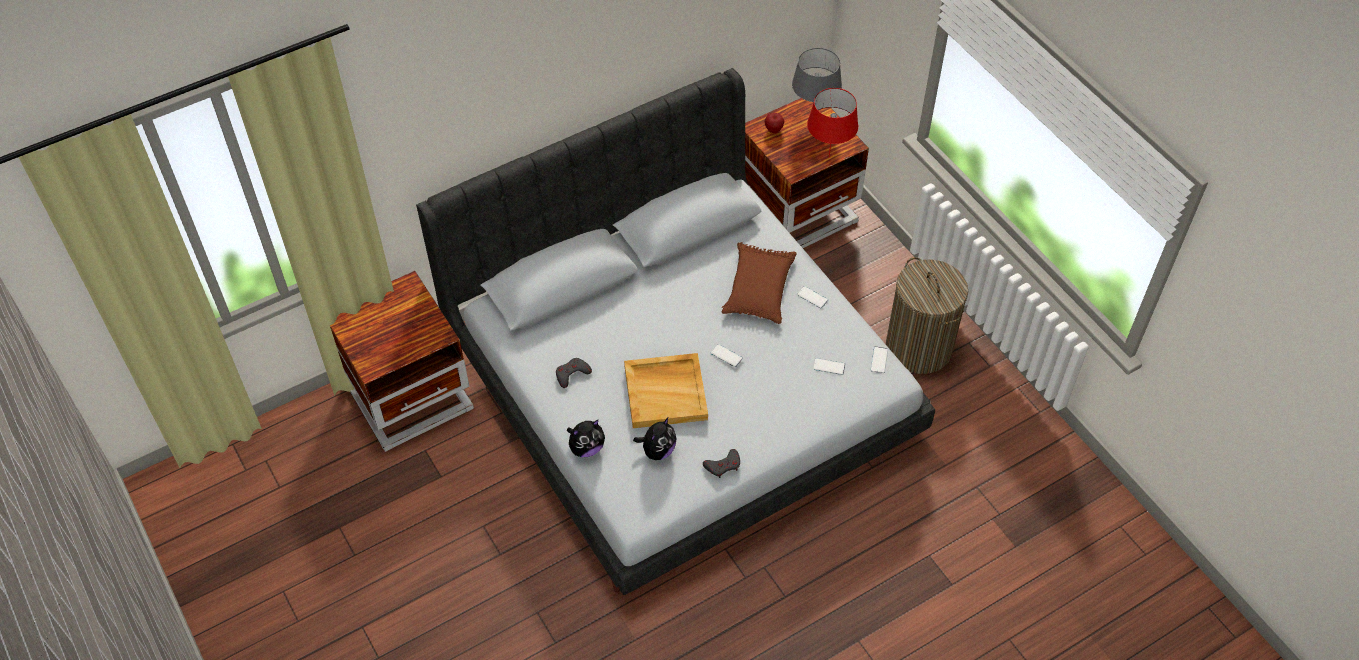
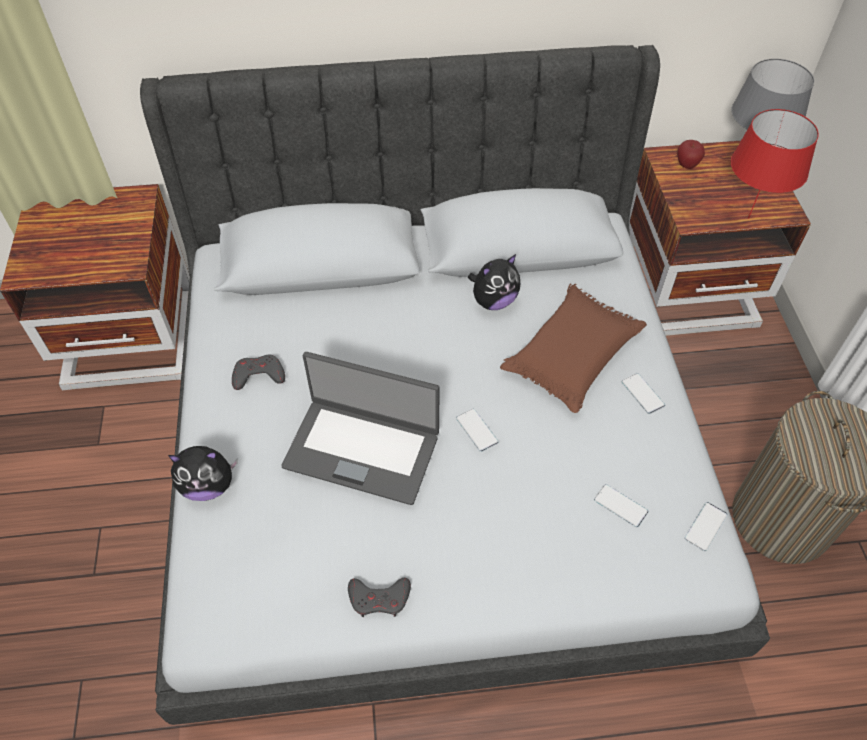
camera: 25 degrees right, 0 degrees up
beige tray [624,353,708,428] -> laptop [281,352,440,505]
plush toy [633,418,677,460] -> plush toy moved to [468,254,520,310]

